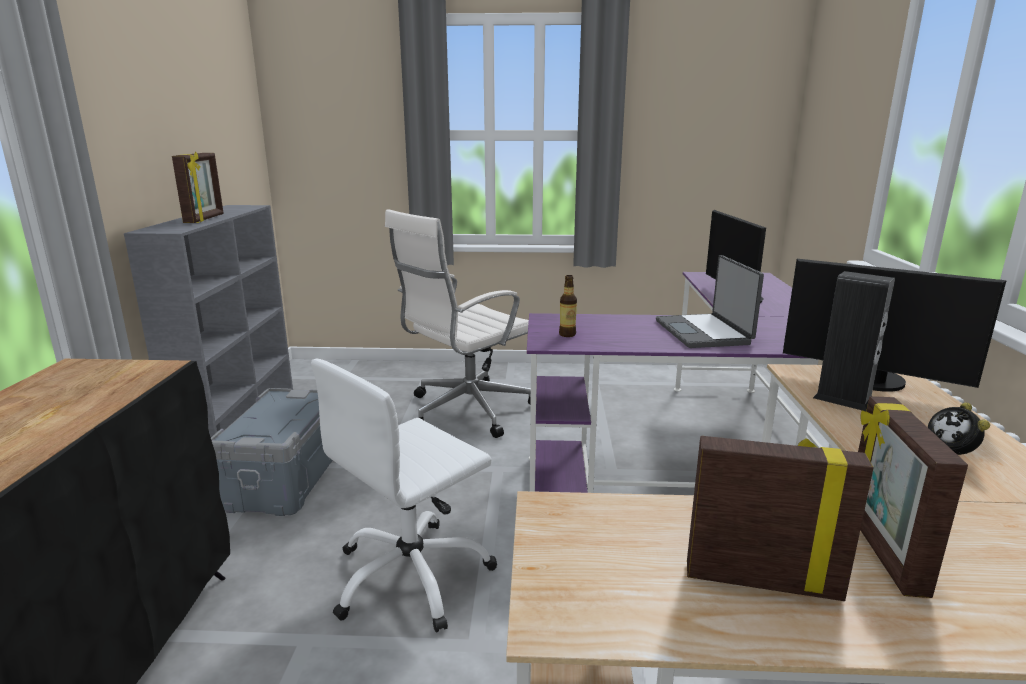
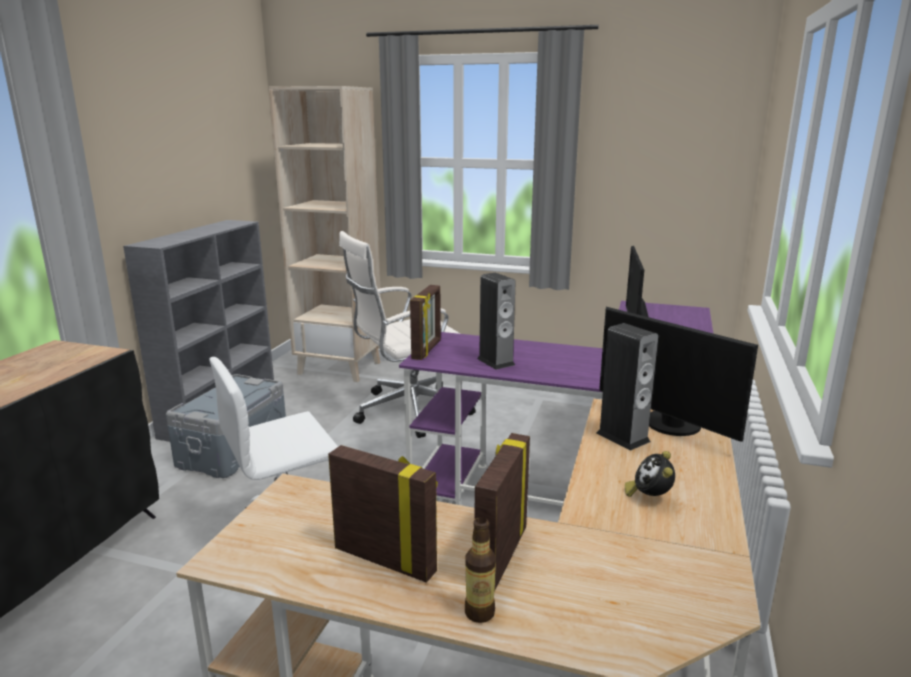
camera: 15 degrees right, 0 degrees up
picture frame [172,152,224,223] -> picture frame moved to [410,285,441,360]
bottle [559,275,577,337] -> bottle moved to [465,517,496,623]
laptop [656,255,764,348] -> none
none -> beige bookcase [269,86,381,382]
none -> speaker [477,273,516,370]

